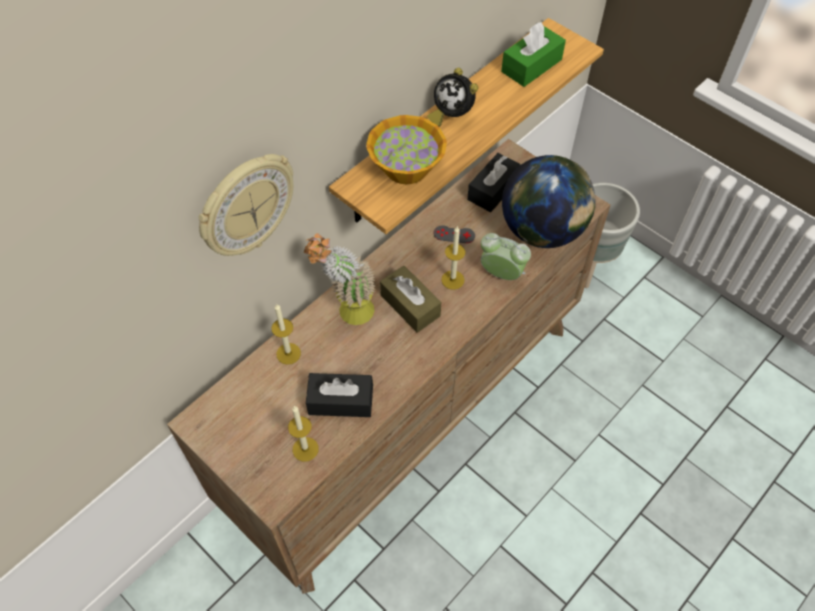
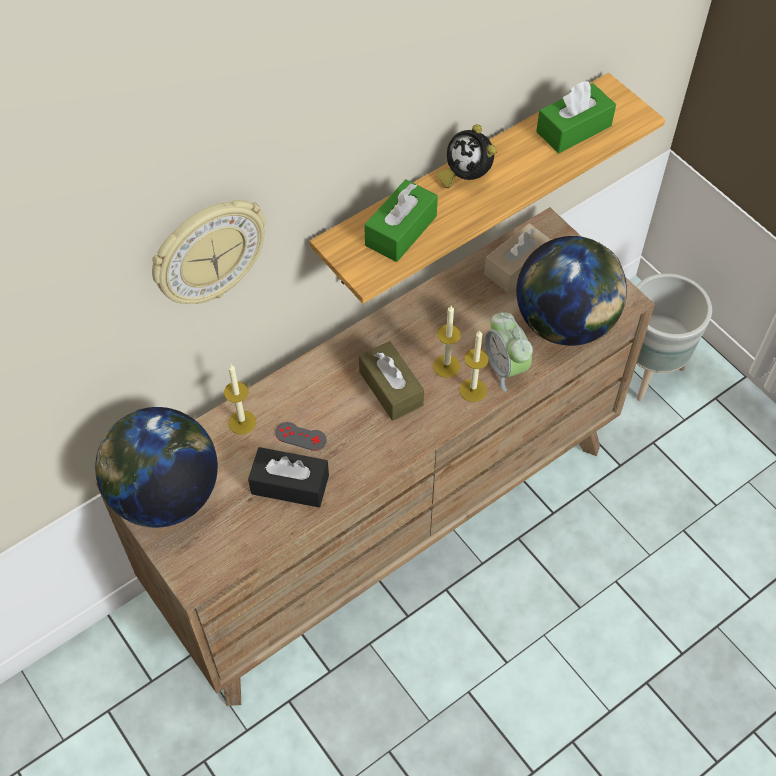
camera: 10 degrees right, 0 degrees up
candle [288,406,319,462] -> candle moved to [459,331,489,402]
potted plant [304,233,376,325] -> none
bowl [366,115,447,184] -> green tissue box [364,179,438,262]
grey game controller [434,225,475,243] -> grey game controller moved to [275,422,327,451]
black tissue box [467,153,521,212] -> beige tissue box [484,223,551,293]
alarm clock [481,233,531,280] -> alarm clock turned 150 degrees counterclockwise [485,312,533,391]
none -> globe [95,407,218,528]

